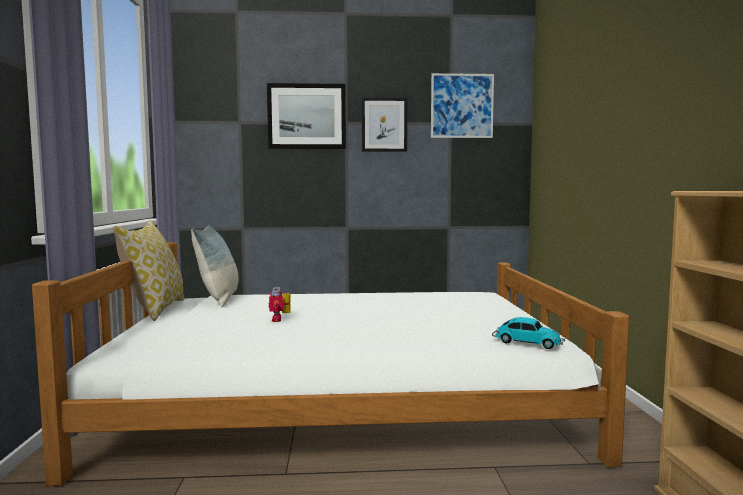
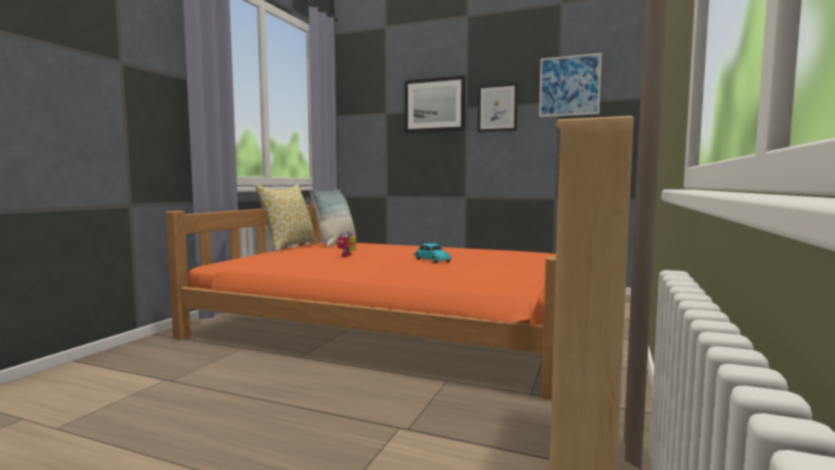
camera: 25 degrees right, 0 degrees up
white bed [32,242,629,486] -> orange bed [166,202,556,400]
toy car [492,317,565,349] -> toy car moved to [413,243,452,263]

